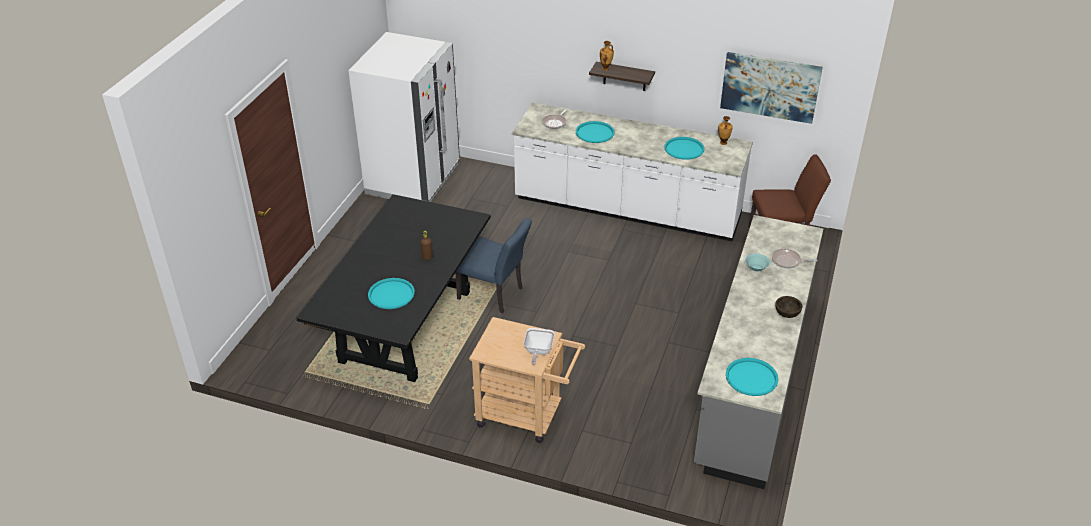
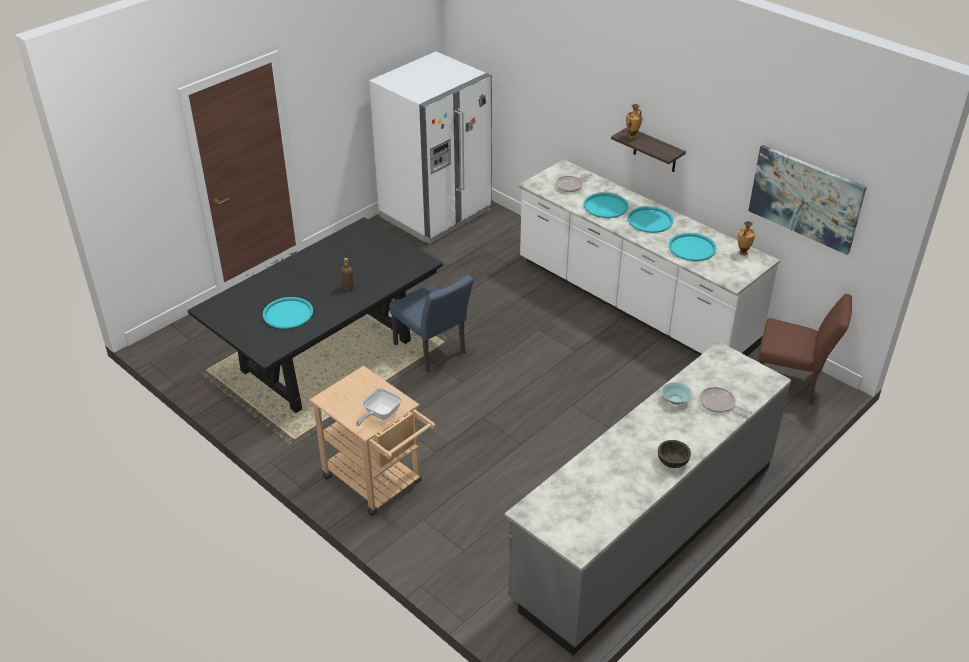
camera: 25 degrees right, 0 degrees up
turquoise tray [726,358,779,396] -> turquoise tray moved to [627,206,674,233]

